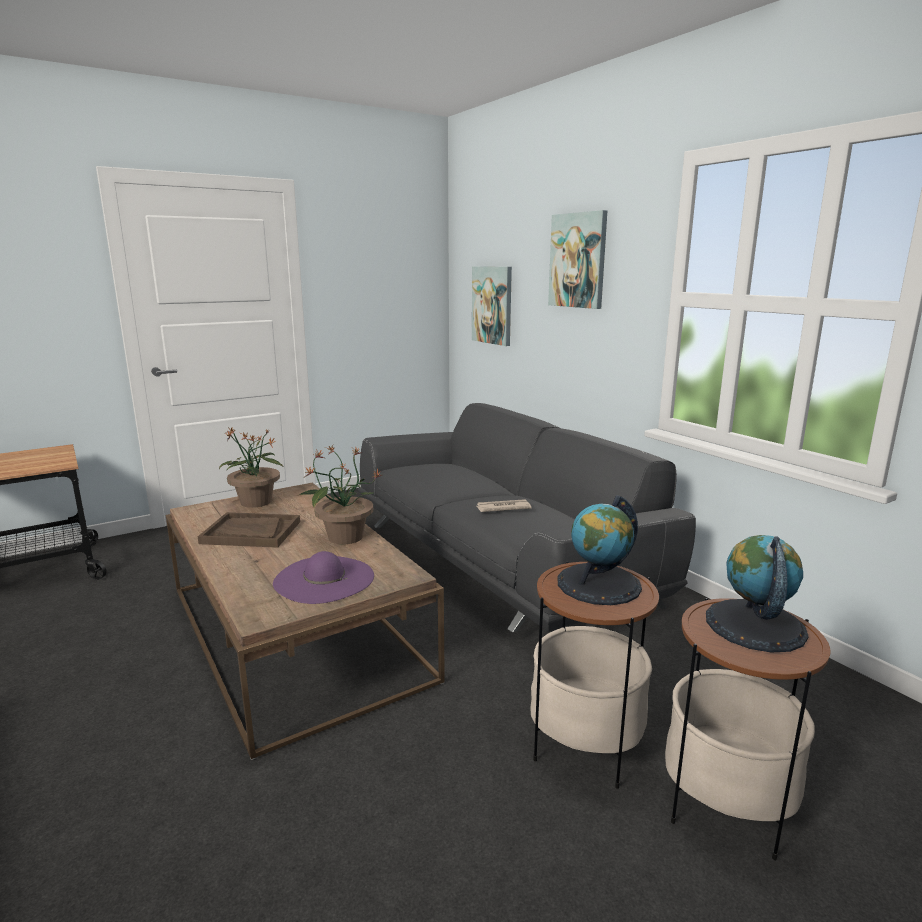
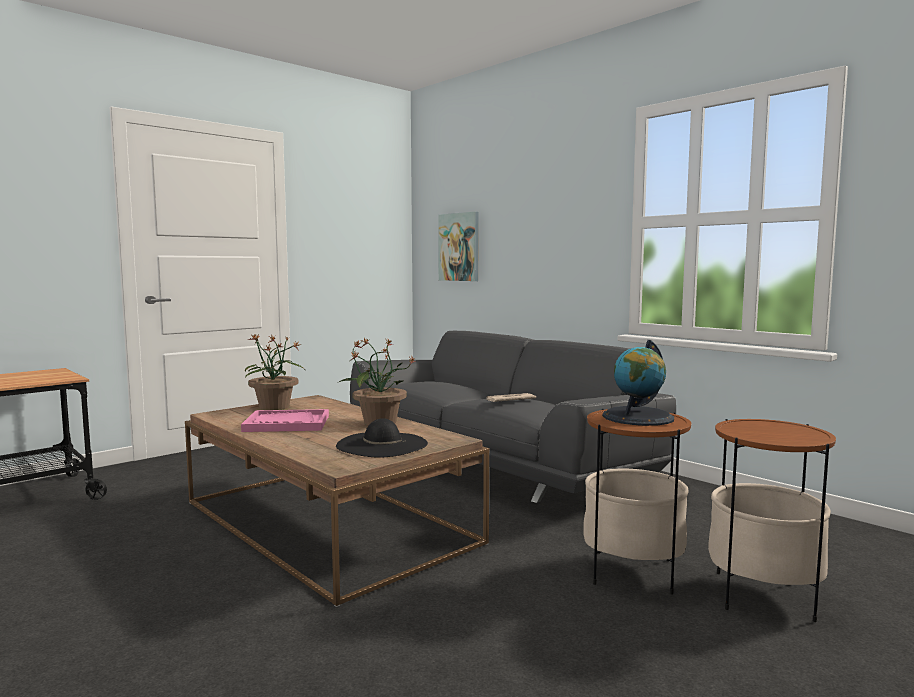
camera: 10 degrees left, 10 degrees down
brown tray [198,512,300,548] -> pink tray [241,409,329,432]
purple hat [273,551,374,604] -> black hat [336,418,428,458]
picture [548,210,607,309] -> none
globe [706,535,809,652] -> none

